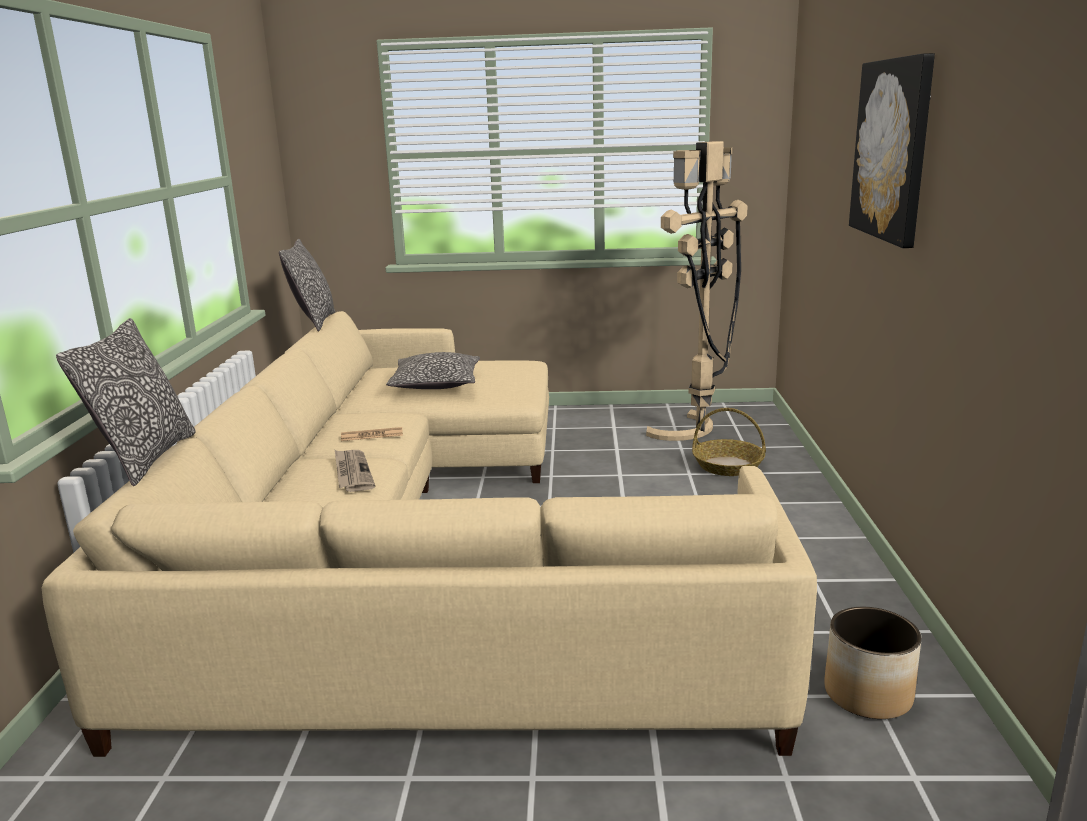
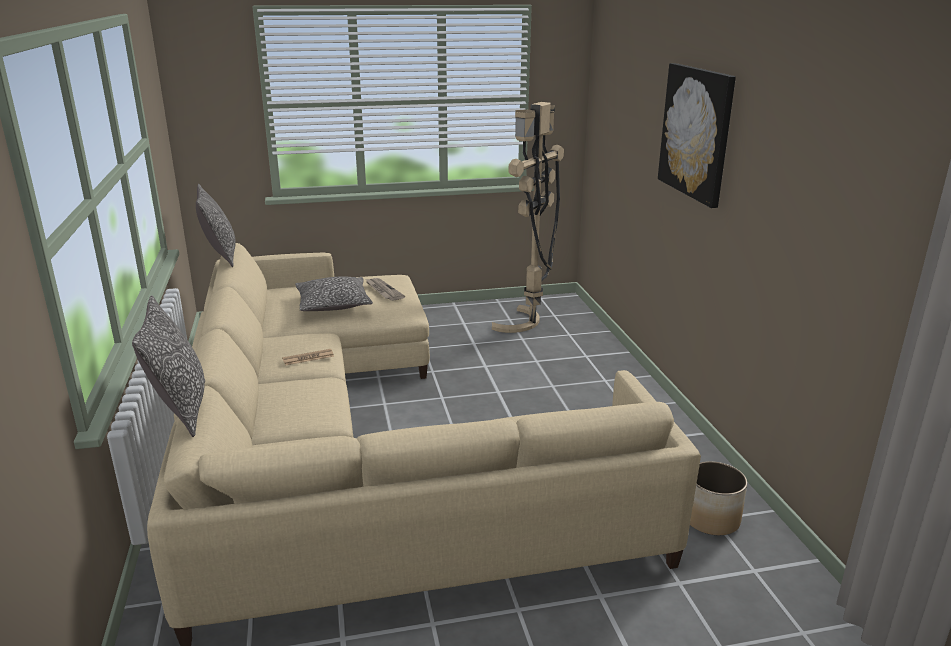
camera: 15 degrees left, 5 degrees up
newspaper [335,450,375,492] -> newspaper moved to [365,278,405,301]
basket [692,408,766,476] -> none

